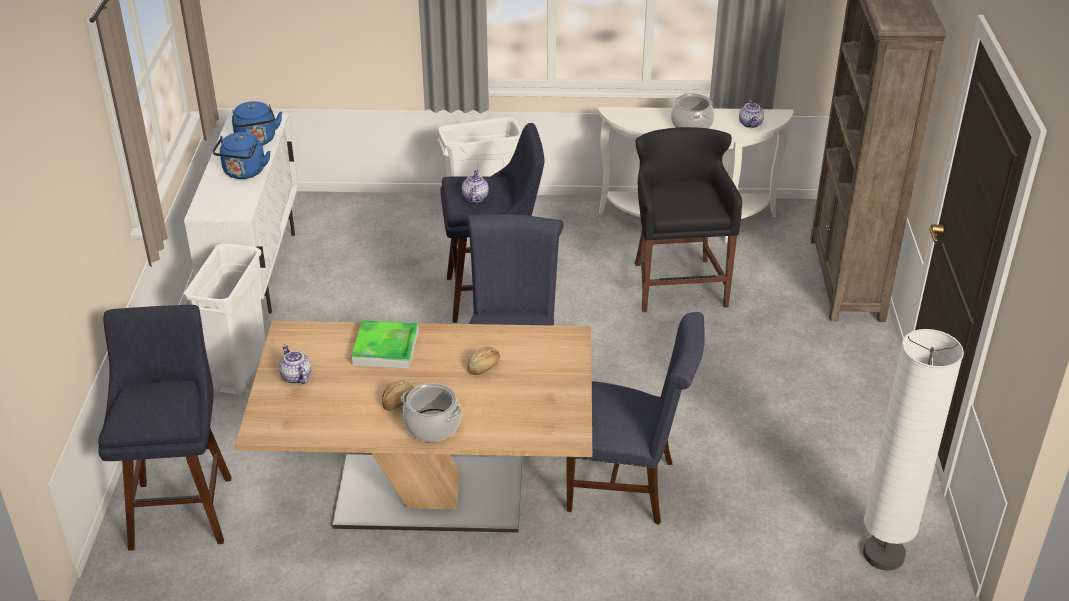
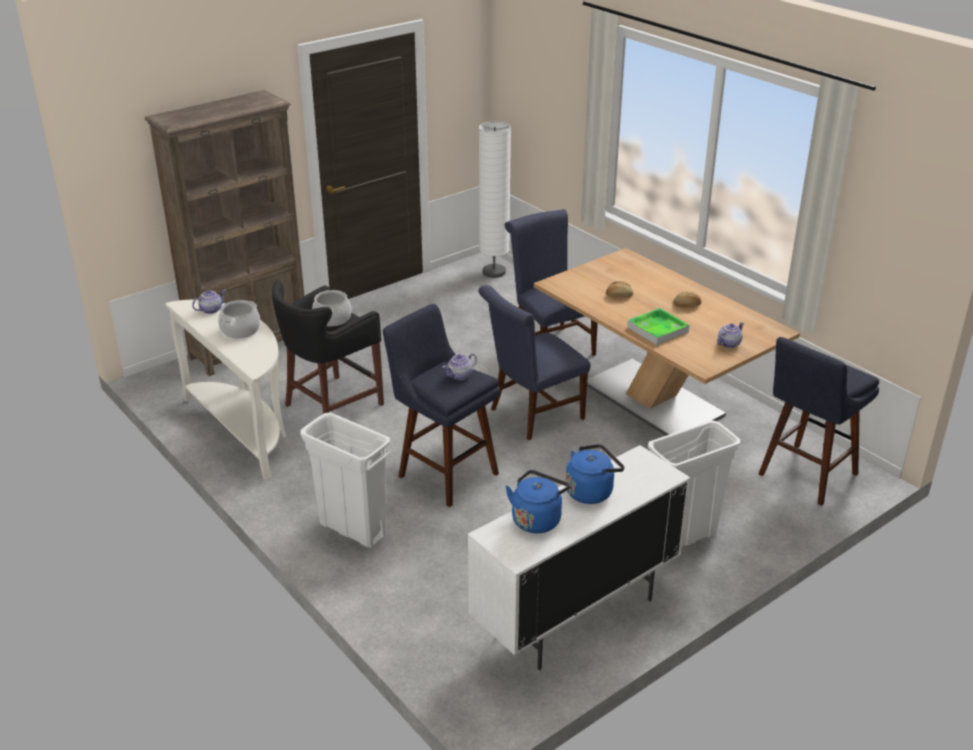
camera: 130 degrees left, 5 degrees down
teapot [279,345,312,384] -> teapot turned 150 degrees counterclockwise [717,322,744,348]
cooking pot [401,383,462,442] -> cooking pot moved to [312,290,352,326]

